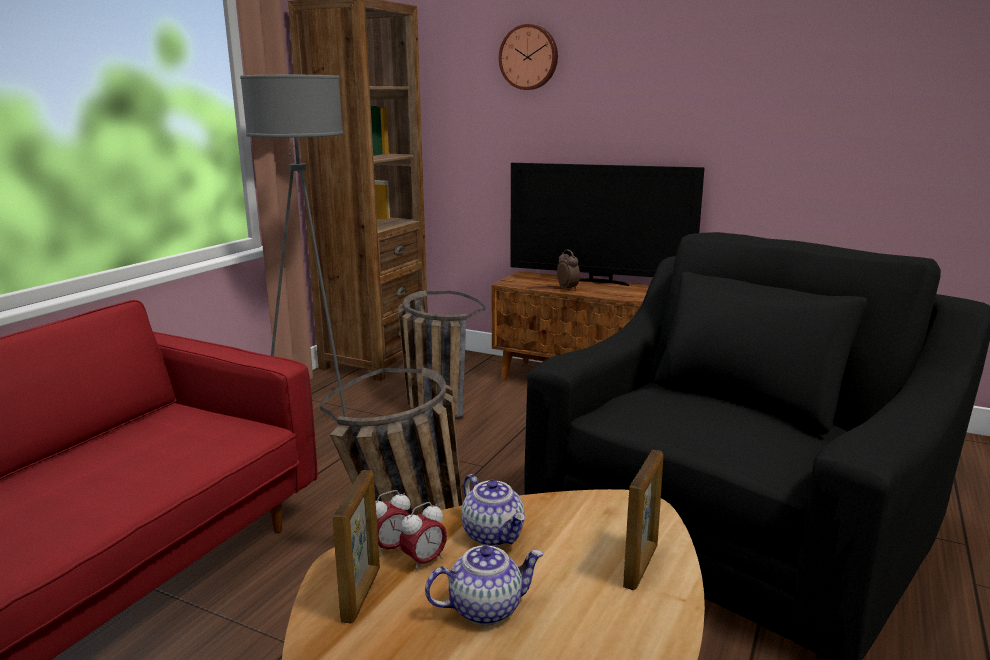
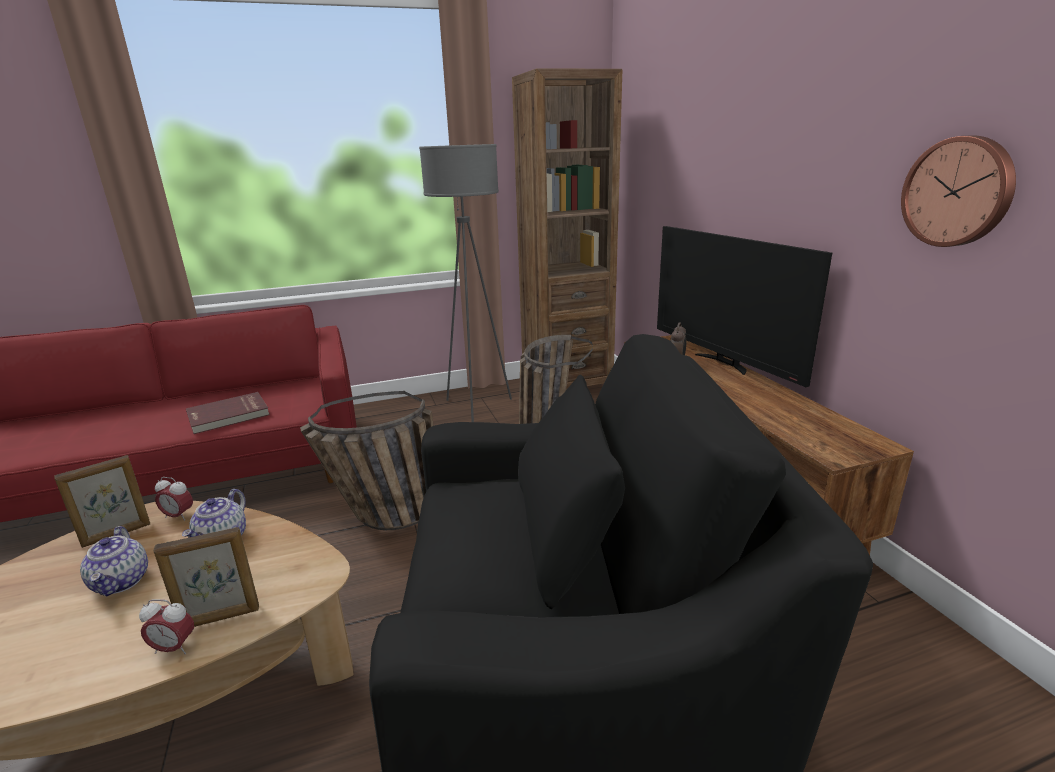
camera: 45 degrees right, 5 degrees up
alarm clock [399,502,447,572] -> alarm clock moved to [139,599,194,654]
teapot [425,545,544,625] -> teapot turned 45 degrees clockwise [80,526,148,596]
wall clock [499,24,558,90] -> wall clock moved to [901,135,1016,247]
none -> red book [186,392,270,434]

